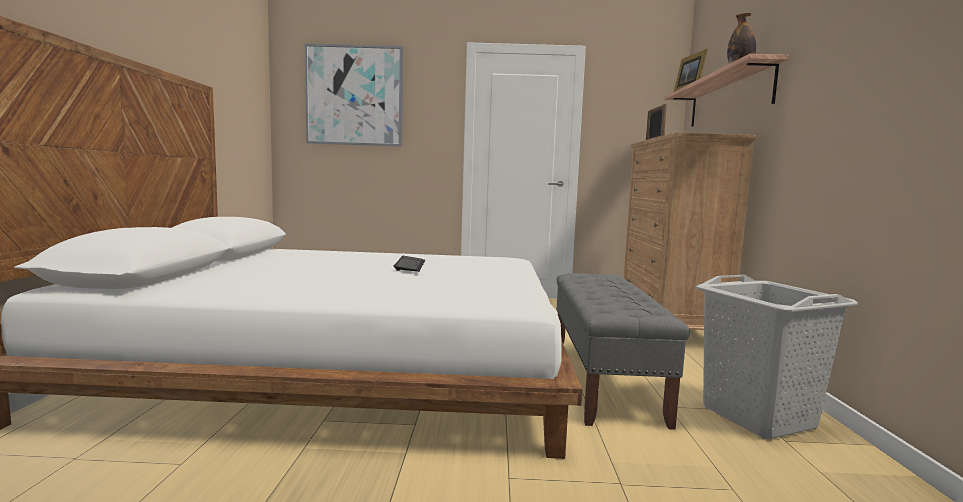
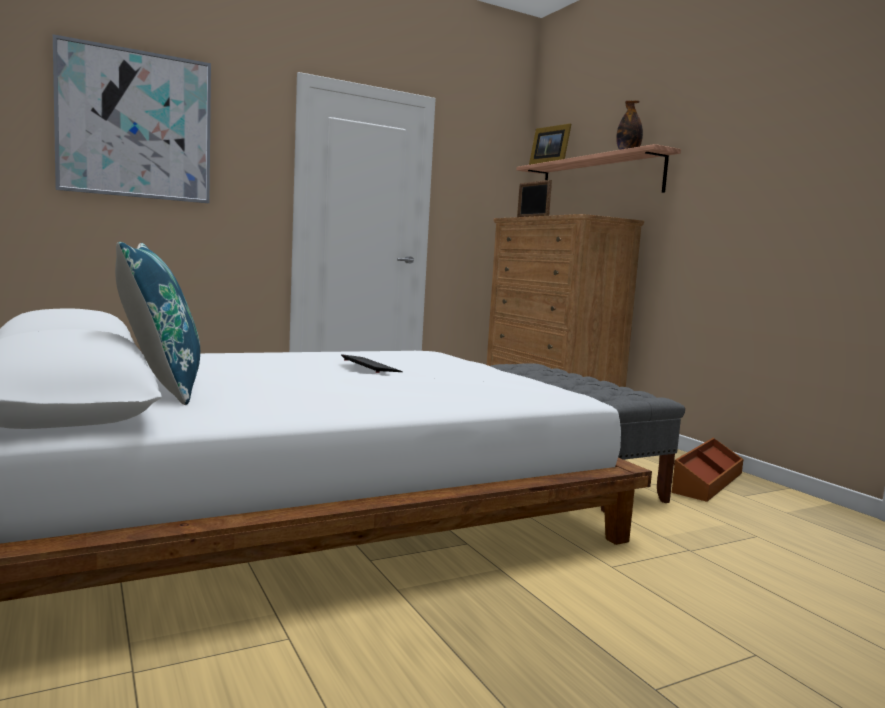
camera: 30 degrees left, 0 degrees up
grey laundry basket [695,275,858,439] -> brown storage box [672,438,744,502]
none -> blue pillow [115,242,200,405]

